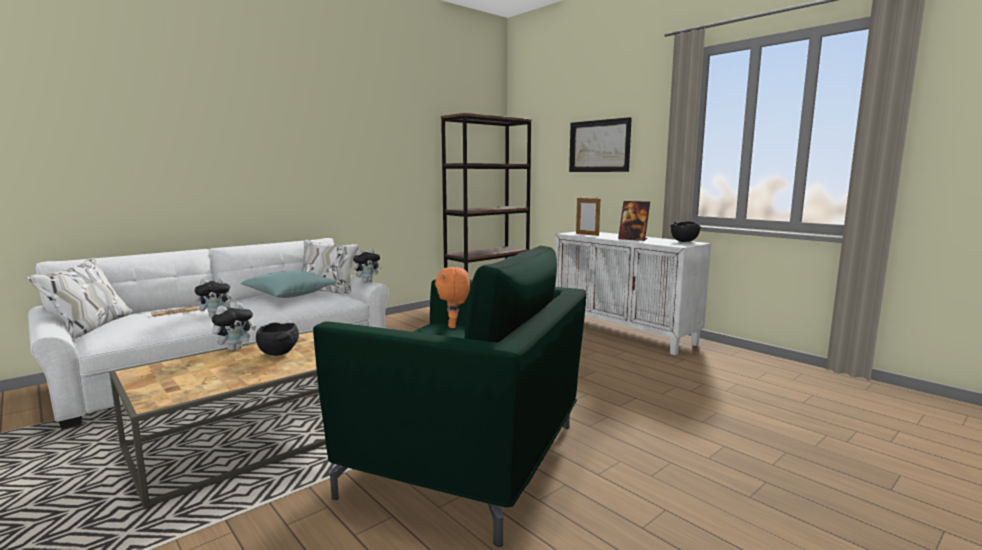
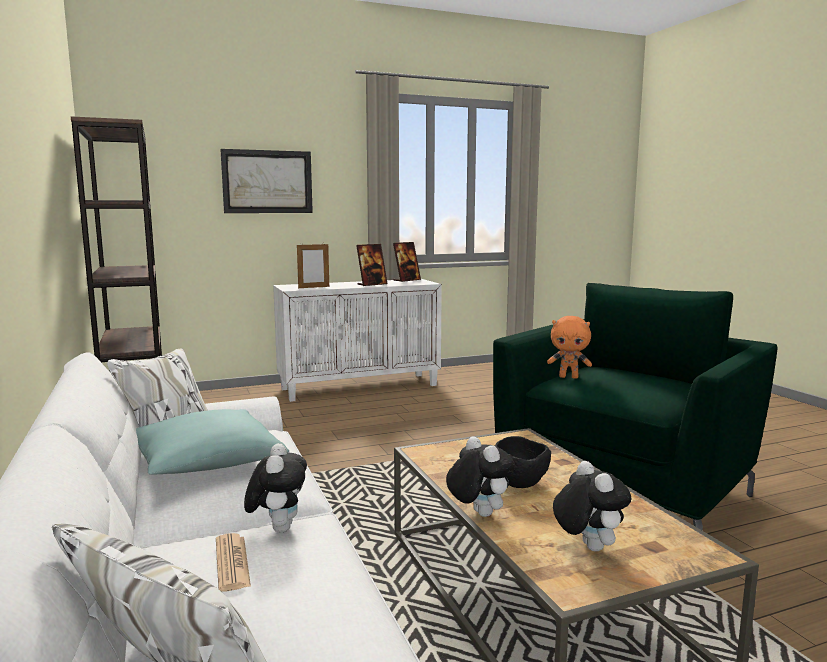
camera: 70 degrees left, 0 degrees up
plush toy [353,249,382,282] -> plush toy moved to [553,461,631,551]
black bowl [670,222,701,242] -> picture frame [393,242,421,282]

